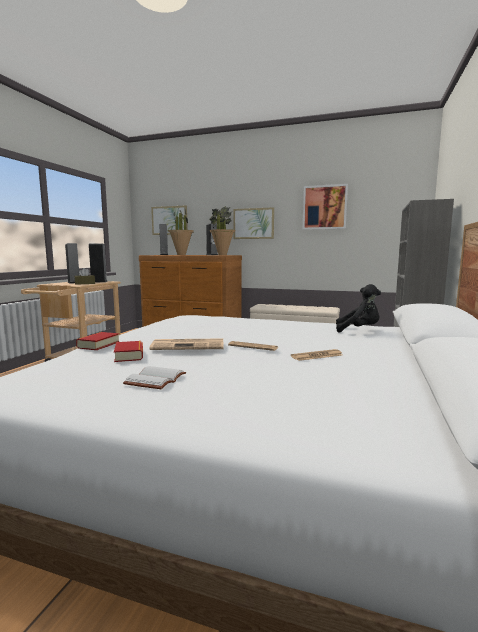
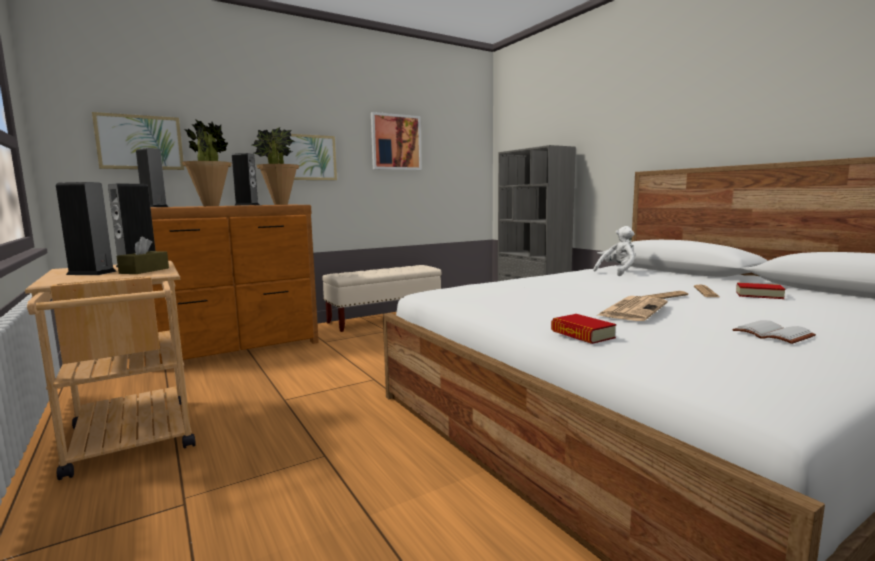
camera: 50 degrees left, 0 degrees up
book [114,341,143,362] -> book moved to [736,283,785,299]
black plush toy [336,284,381,333] -> white plush toy [593,226,635,276]

